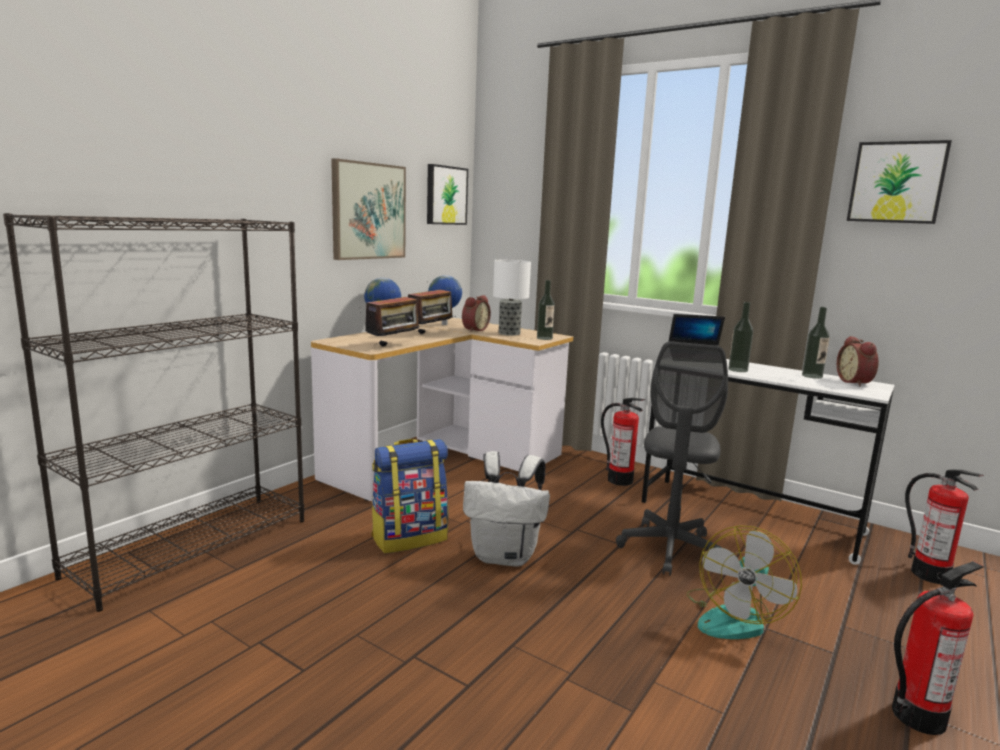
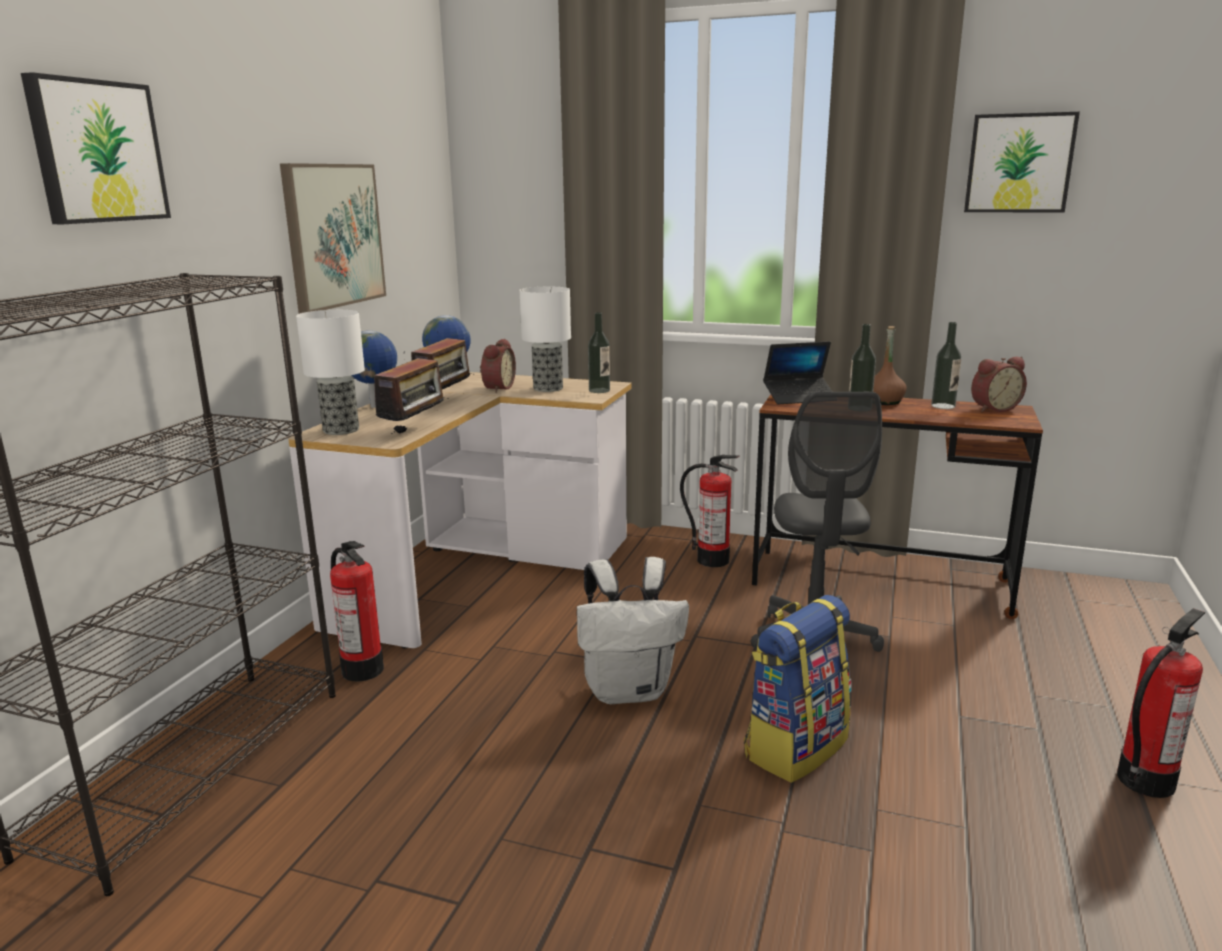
camera: 15 degrees left, 5 degrees up
backpack [371,439,449,553] -> backpack moved to [744,595,851,783]
picture [427,164,468,225] -> picture moved to [21,72,171,224]
white desk [642,359,895,565] -> brown desk [752,395,1043,619]
fan [687,525,802,639] -> none
alarm clock [837,336,879,387] -> alarm clock turned 90 degrees counterclockwise [971,357,1027,412]
fire extinguisher [905,469,984,584] -> fire extinguisher moved to [330,541,384,682]
none -> table lamp [296,310,365,435]
none -> brown bottle [873,326,907,405]

